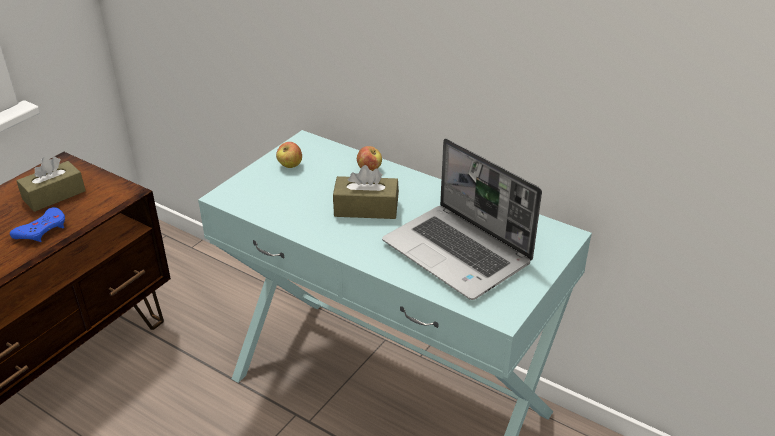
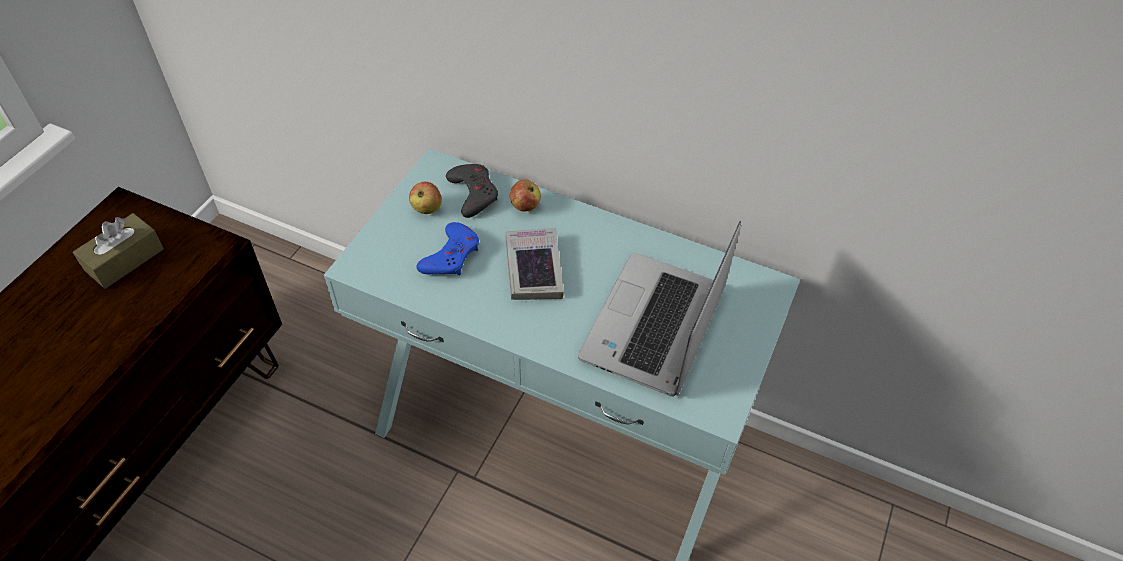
camera: 10 degrees left, 15 degrees up
blue game controller [10,207,65,242] -> blue game controller moved to [416,222,479,275]
brown tissue box [333,165,399,219] -> book [505,228,564,300]
laptop [382,138,542,300] -> laptop turned 75 degrees clockwise [578,221,741,396]
none -> grey game controller [446,164,498,218]

